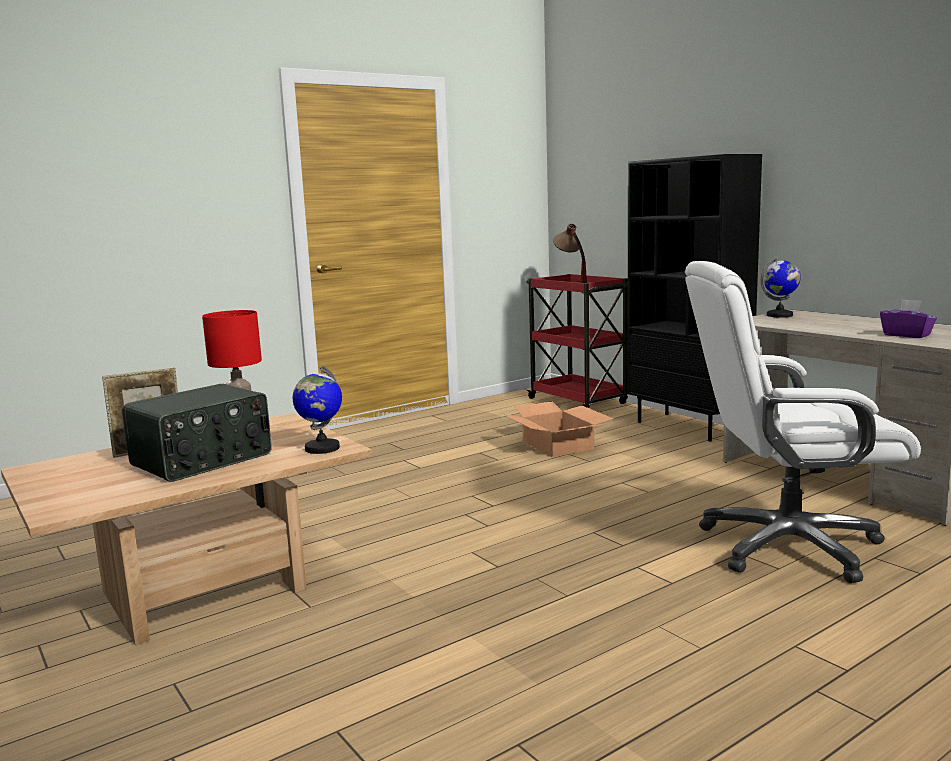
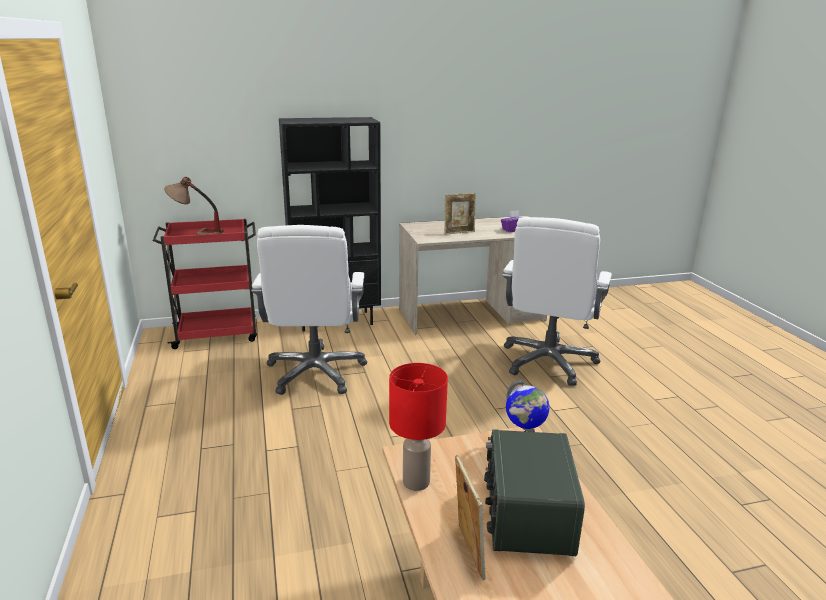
camera: 70 degrees left, 10 degrees up
radio [122,384,272,482] -> radio turned 150 degrees counterclockwise [484,429,585,556]
cardboard box [503,401,614,457] -> white office chair [251,225,367,395]
globe [761,256,801,317] -> none
none -> picture frame [444,193,476,235]

